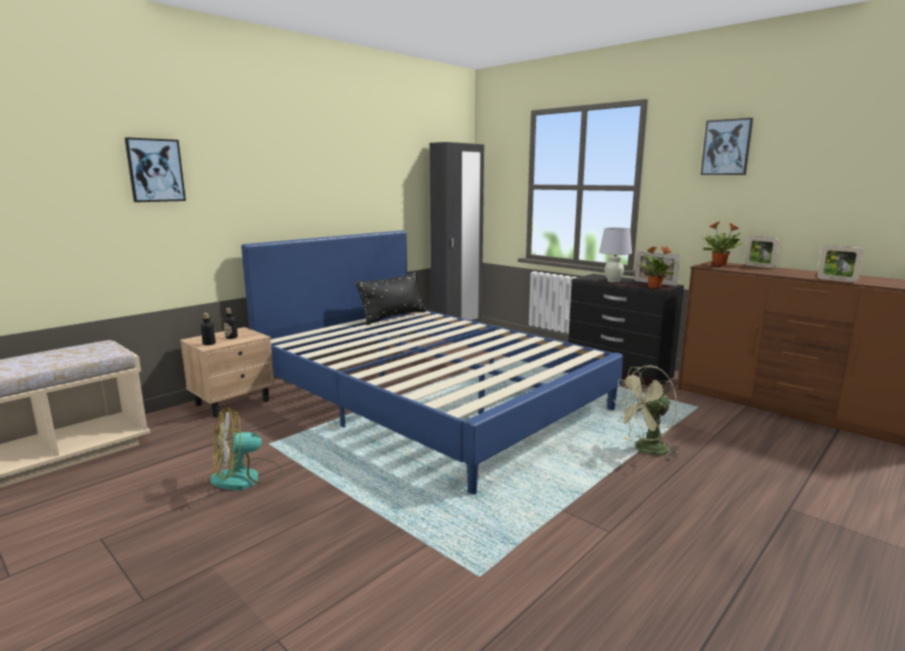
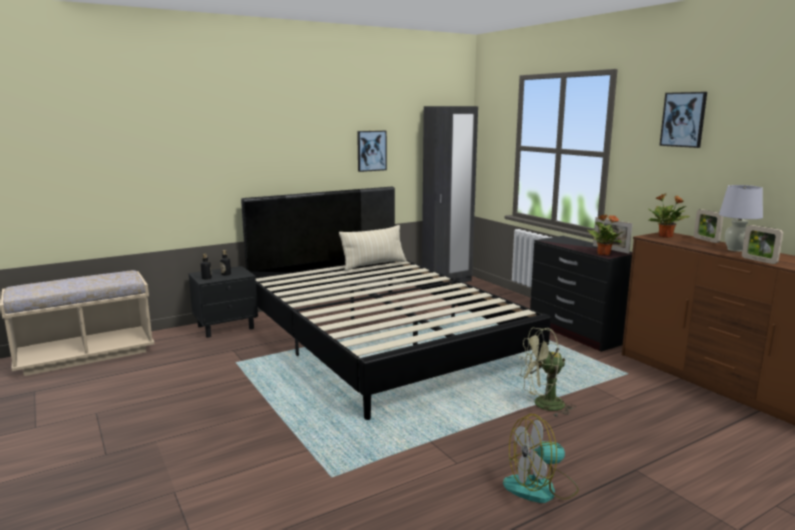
camera: 15 degrees right, 0 degrees up
picture [125,137,186,202] -> picture moved to [357,131,387,172]
beige nightstand [180,327,275,417] -> black nightstand [188,266,258,338]
fan [210,408,284,490] -> fan moved to [503,414,579,503]
blue bed [241,230,623,494] -> black bed [241,187,551,420]
black pillow [356,272,426,325] -> beige pillow [339,225,407,271]
white table lamp [599,228,632,283] -> white table lamp moved to [719,185,763,252]

